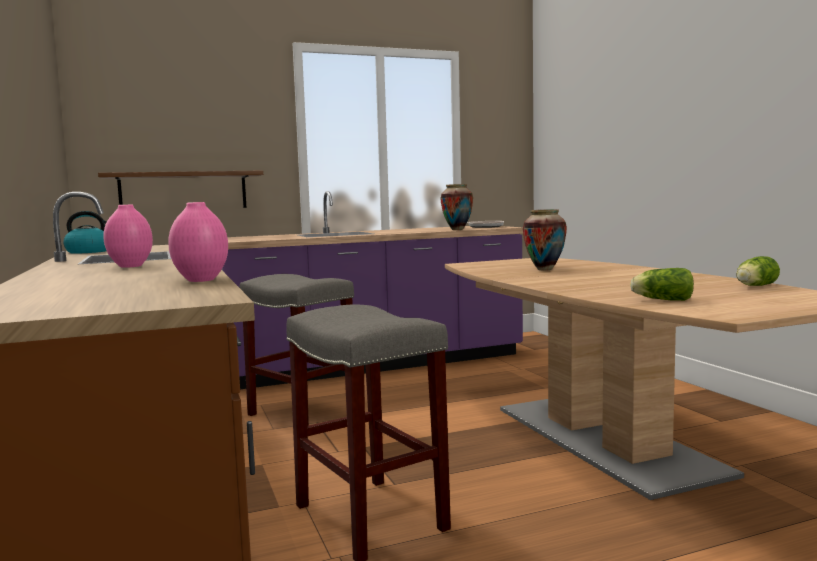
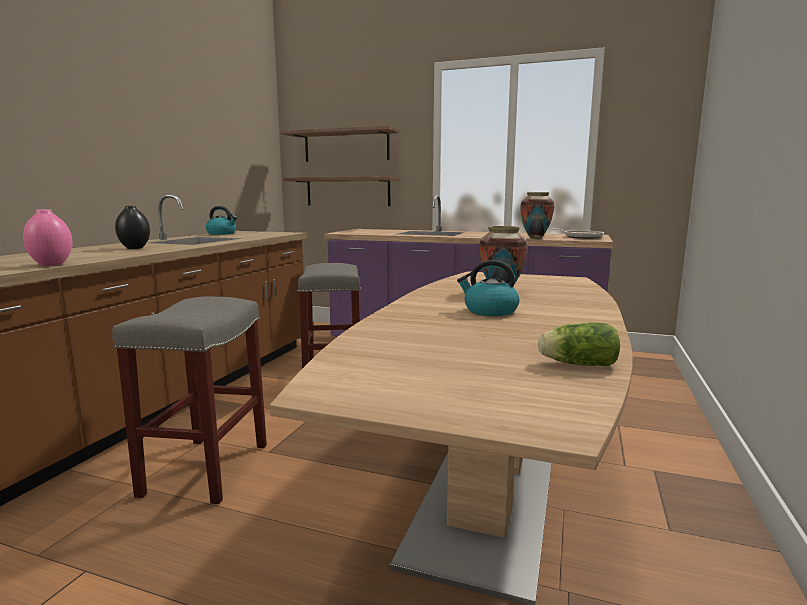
camera: 40 degrees right, 5 degrees up
pink vase [103,205,153,268] -> black vase [115,206,150,249]
lettuce [630,268,694,301] -> none
none -> shelf [280,126,399,162]
none -> kettle [457,260,520,316]

